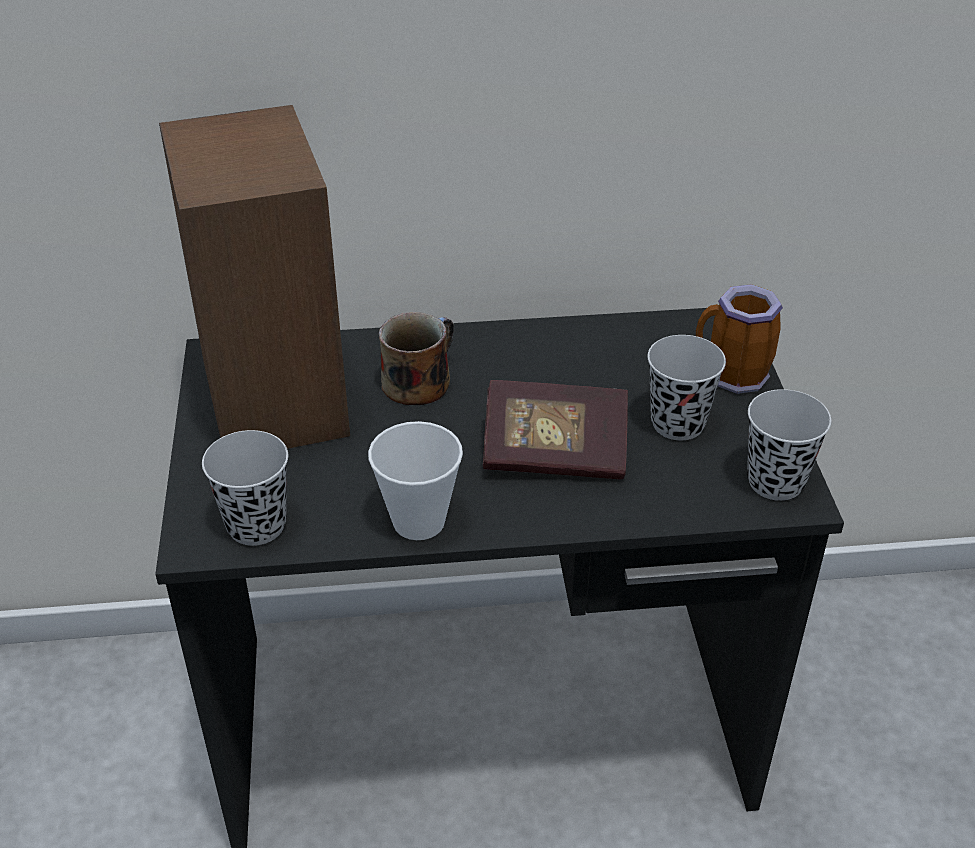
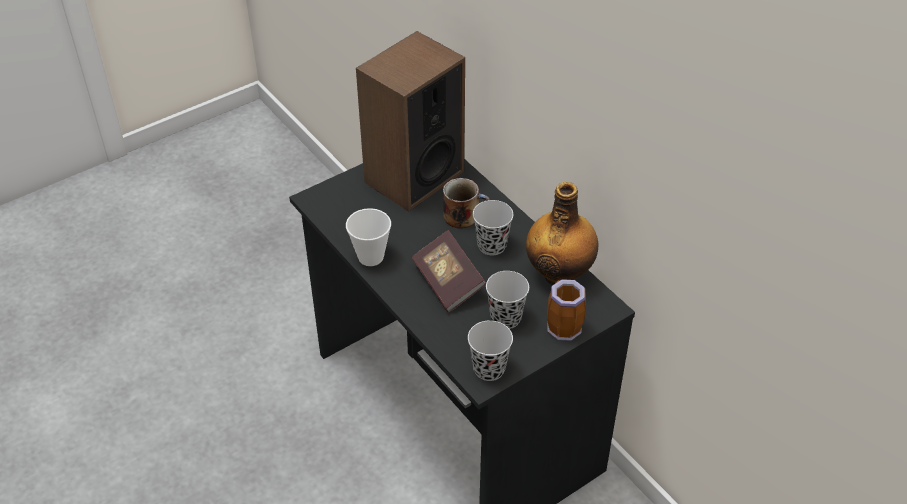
camera: 60 degrees right, 5 degrees up
black cup [202,430,288,546] -> black cup moved to [473,200,513,256]
none -> bottle [526,182,599,285]

